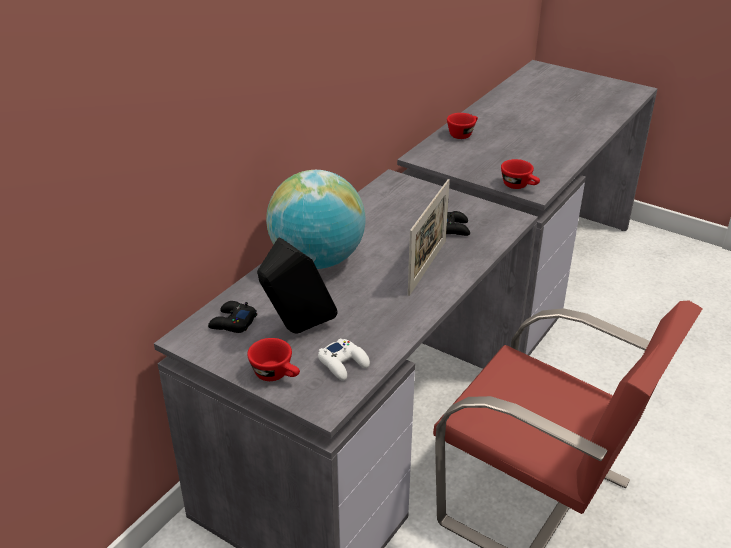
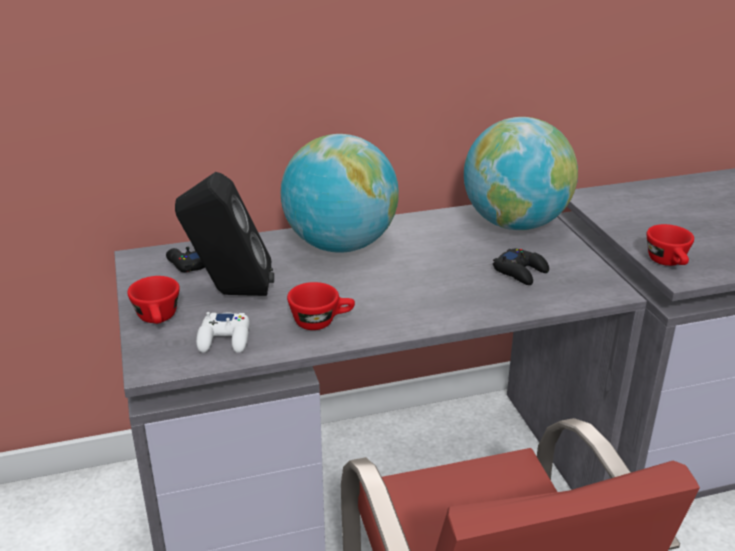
camera: 40 degrees right, 5 degrees down
picture frame [408,179,450,296] -> none
red cup [447,113,478,139] -> red cup moved to [287,282,355,330]
none -> globe [464,117,578,230]

